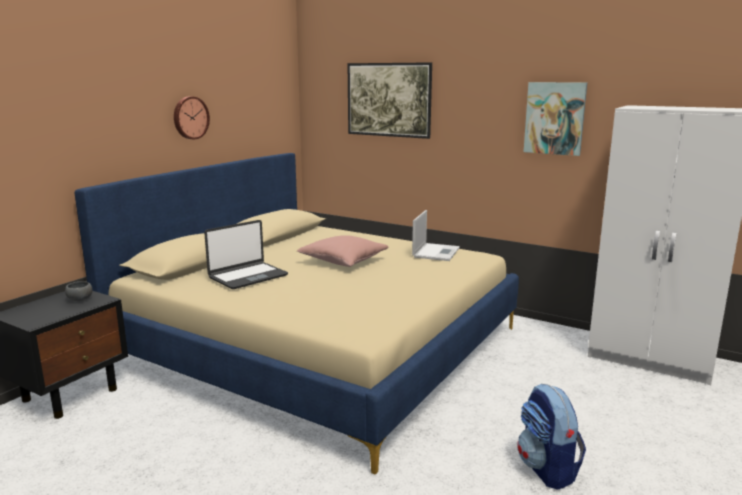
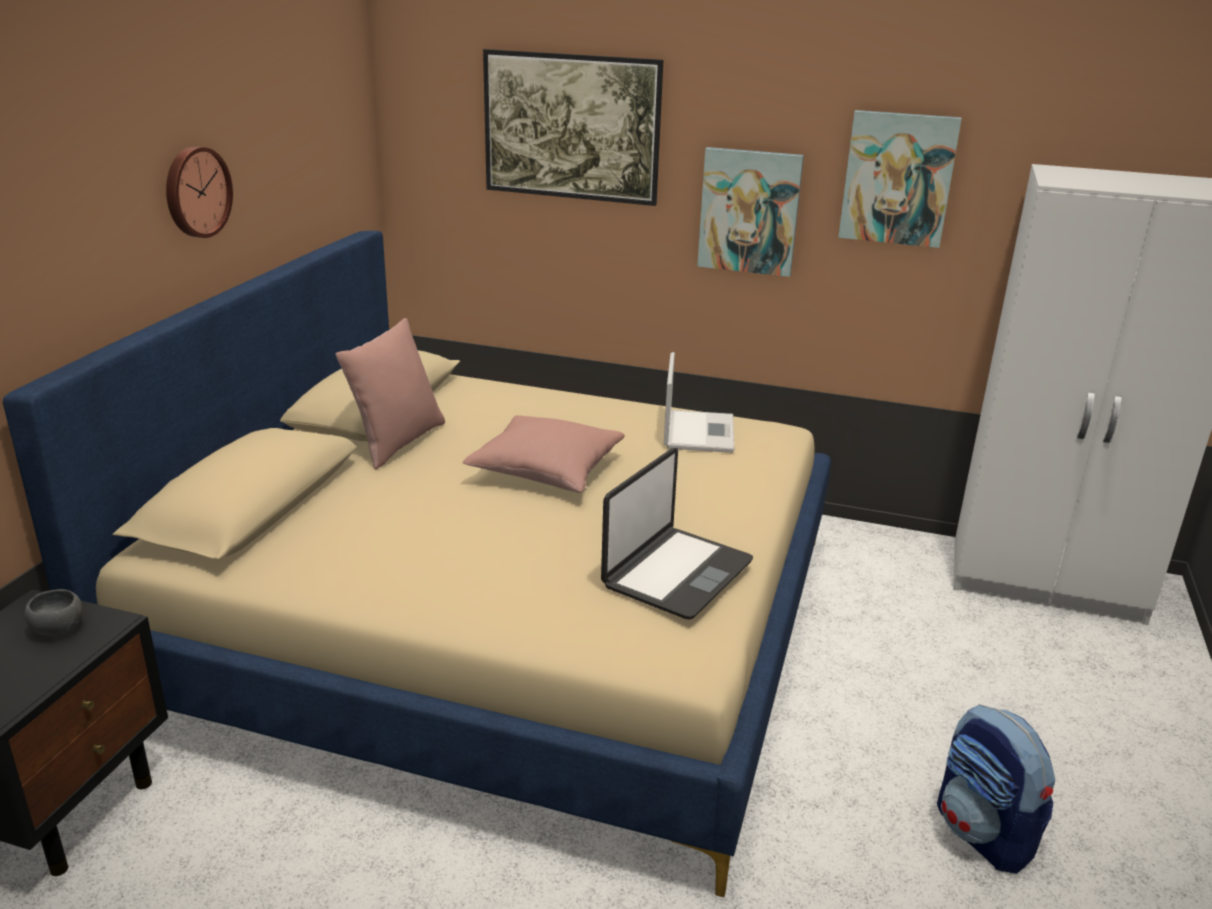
camera: 15 degrees left, 10 degrees up
laptop [204,220,288,289] -> laptop moved to [601,448,753,619]
none -> pink pillow [336,318,445,469]
none -> picture [697,147,804,277]

